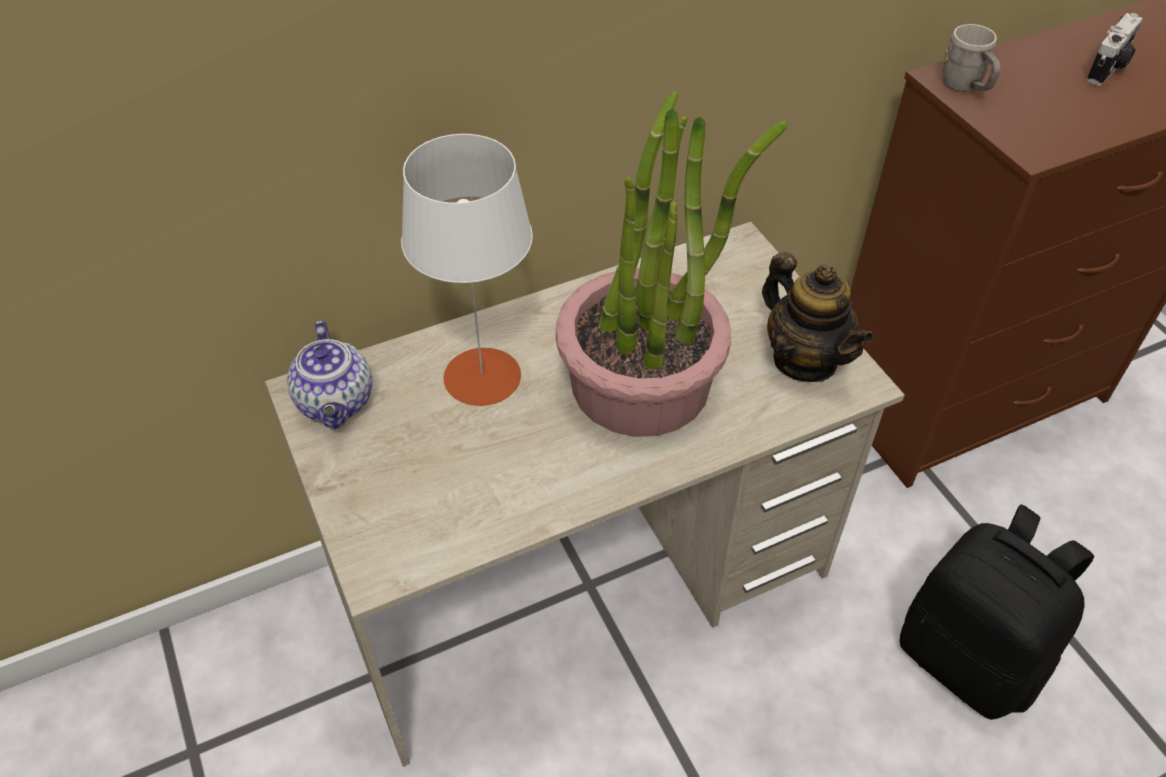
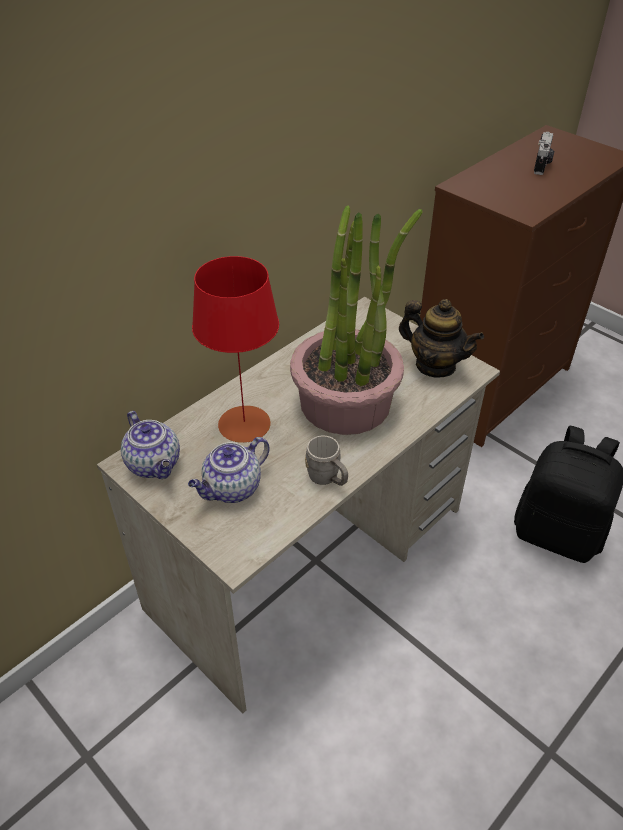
camera: 20 degrees left, 5 degrees down
white table lamp [401,134,533,406] -> red table lamp [192,256,279,443]
grey mug [942,24,1000,92] -> grey mug moved to [305,435,348,486]
none -> teapot [188,437,270,503]

